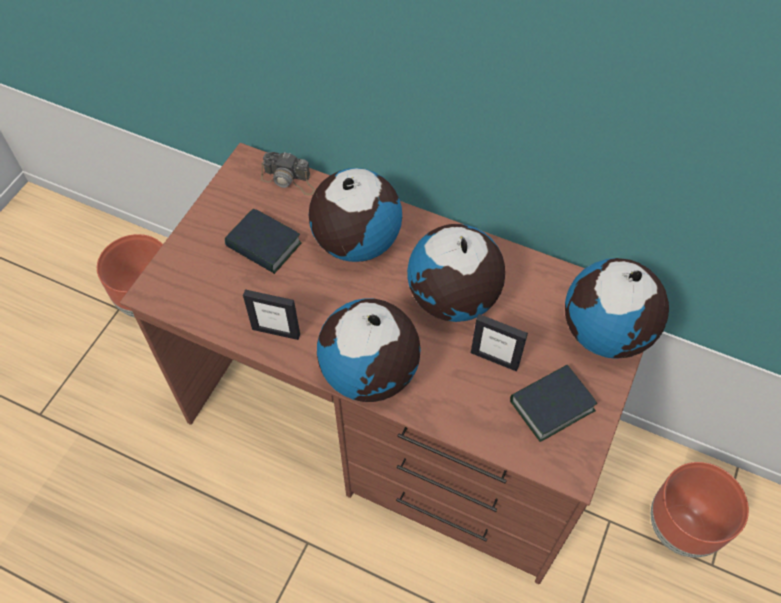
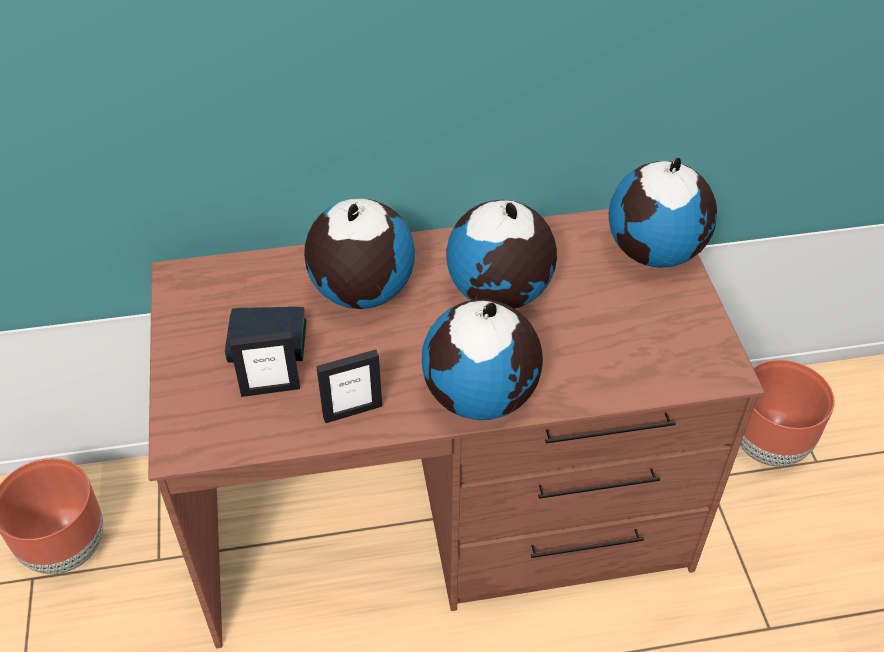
camera: 35 degrees left, 10 degrees down
camera [261,152,315,195] -> none
picture frame [471,314,528,372] -> picture frame moved to [230,332,300,397]
book [510,365,597,442] -> none

